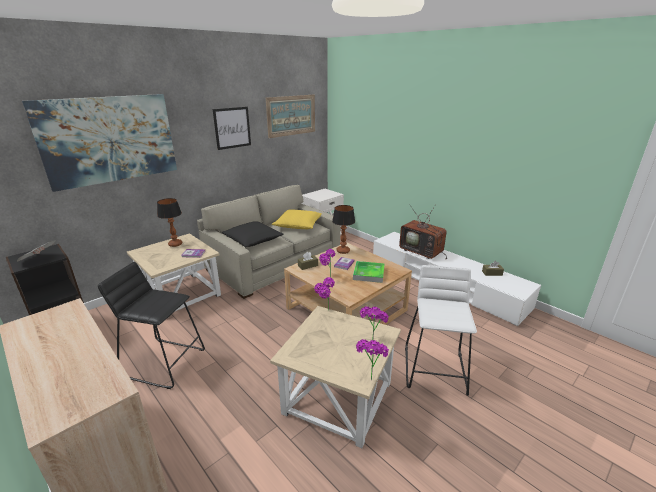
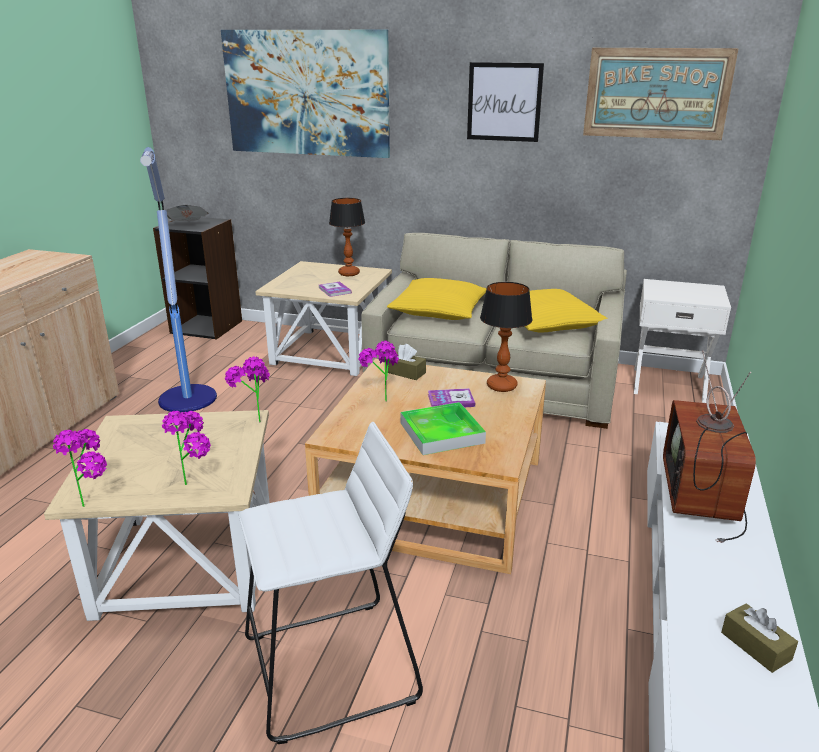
camera: 60 degrees right, 0 degrees up
black stool [98,262,205,389] -> floor lamp [140,147,217,412]
black pillow [222,221,284,247] -> yellow pillow [387,278,487,320]

